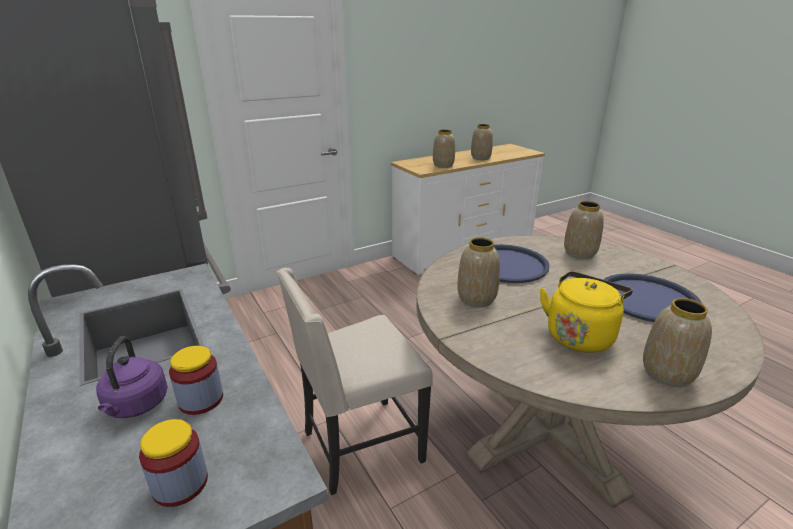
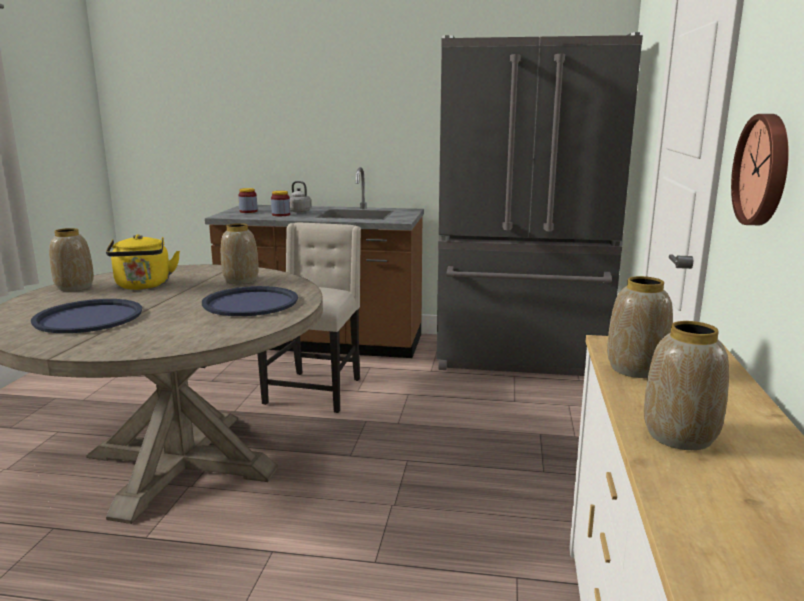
camera: 130 degrees right, 10 degrees down
purple kettle [96,336,168,418] -> grey kettle [289,181,311,213]
vase [564,201,604,259] -> none
none -> wall clock [731,114,789,225]

